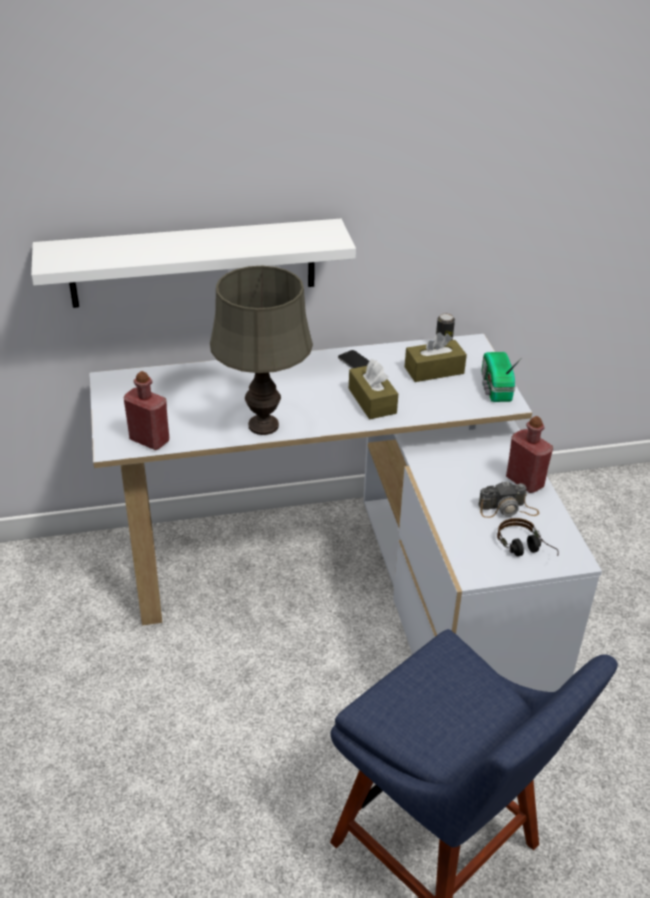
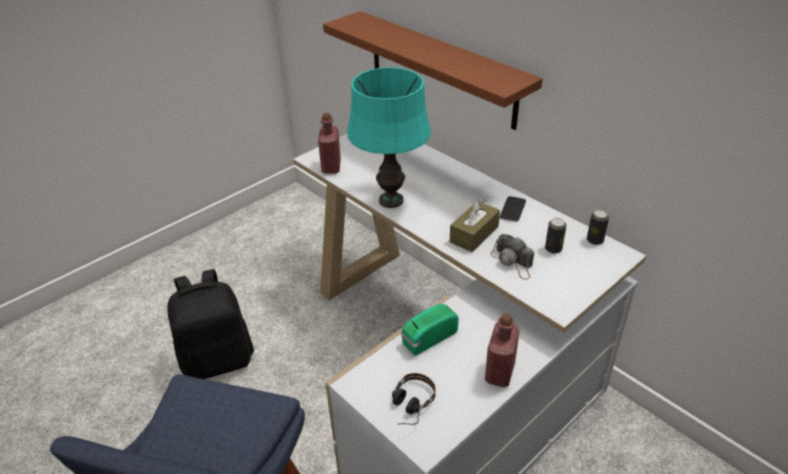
camera: 60 degrees right, 0 degrees up
white shelf [31,219,356,308] -> brown shelf [323,11,542,130]
grey table lamp [210,266,313,435] -> turquoise table lamp [347,67,431,208]
brown tissue box [405,332,467,382] -> can [545,218,567,254]
camera [478,481,539,518] -> camera moved to [490,234,534,280]
radio [482,352,521,402] -> radio moved to [401,304,459,356]
none -> black backpack [167,269,254,379]

